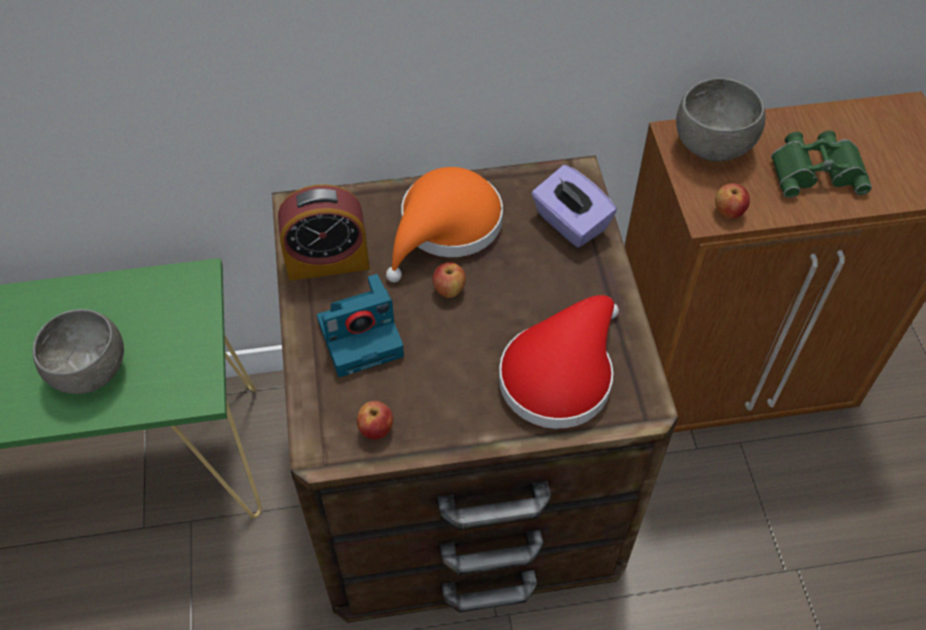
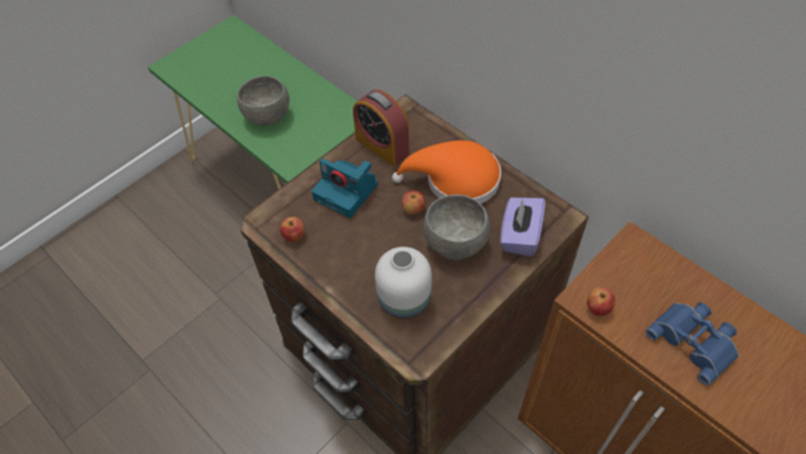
camera: 55 degrees right, 0 degrees up
red hat [499,295,619,429] -> white vase [375,247,432,319]
grey bowl [676,78,765,162] -> grey bowl moved to [424,194,490,260]
green binoculars [771,131,872,198] -> blue binoculars [645,302,739,386]

